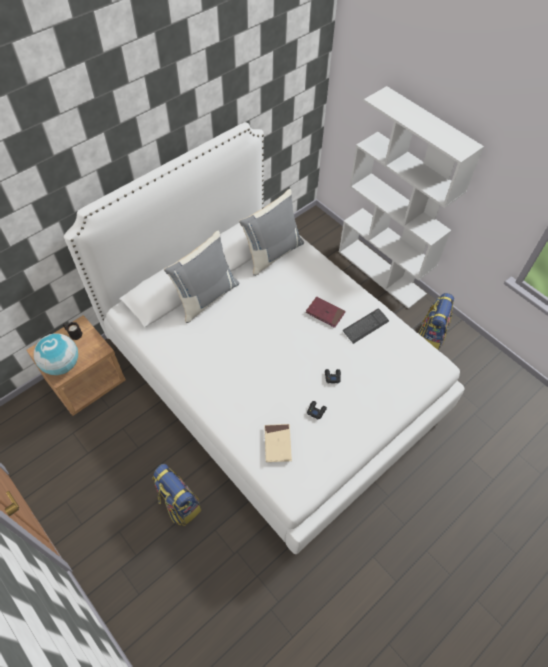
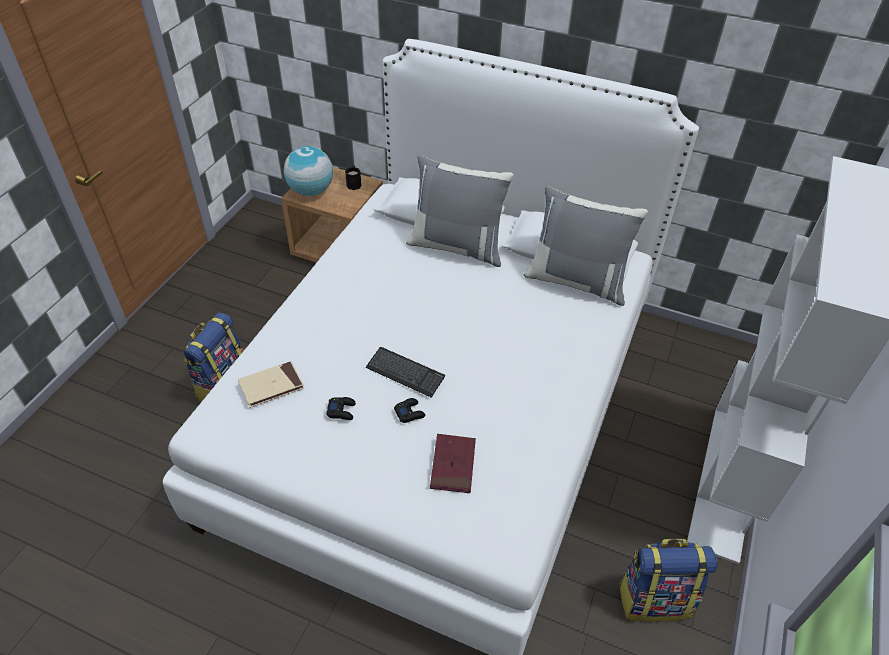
camera: 65 degrees right, 10 degrees down
red book [306,296,346,328] -> red book moved to [430,434,476,493]
keyboard [343,308,389,344] -> keyboard moved to [366,347,445,398]

